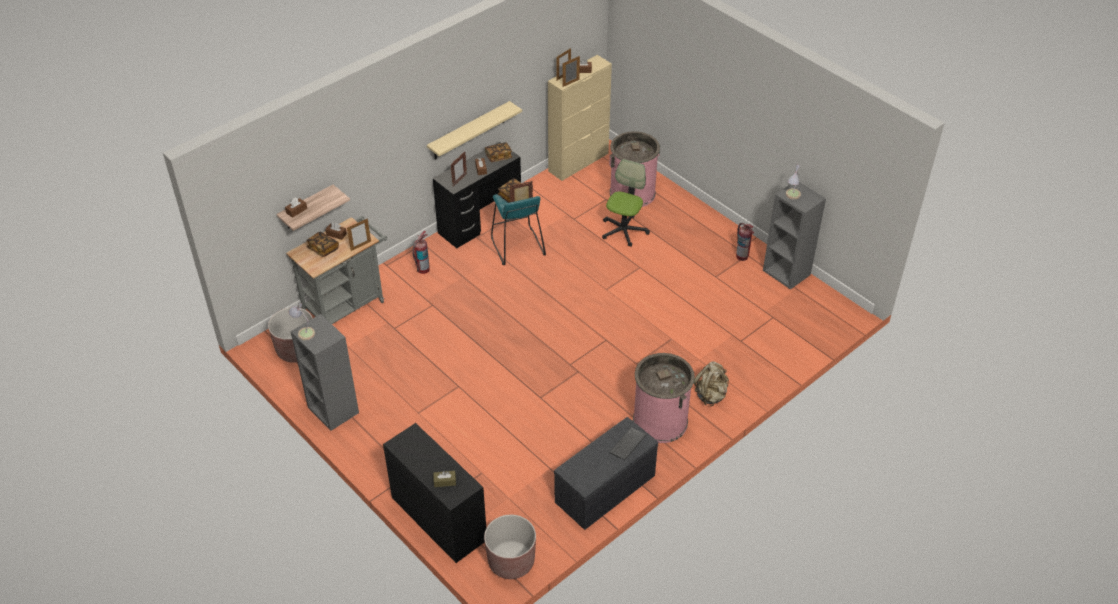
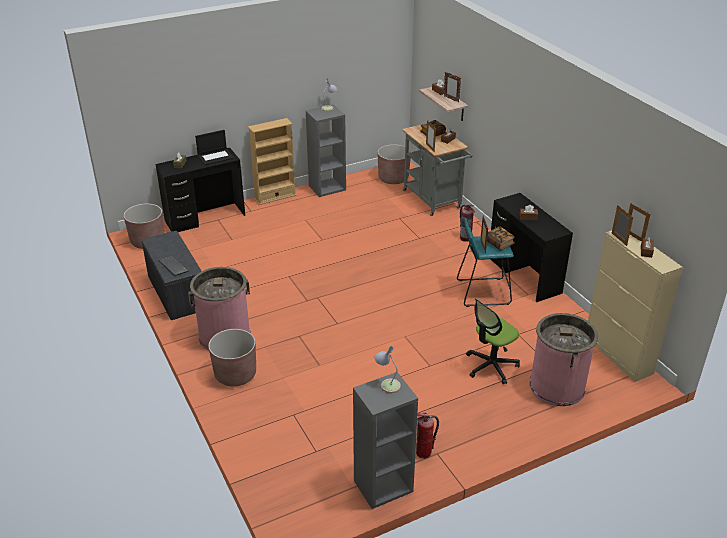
camera: 105 degrees right, 10 degrees down
beige shelf [427,101,522,160] -> none
picture frame [450,151,467,187] -> picture frame moved to [444,72,461,102]
book [485,142,512,162] -> none
office chair [602,159,650,247] -> office chair turned 105 degrees clockwise [466,299,520,384]
beige backpack [694,361,729,406] -> brown planter [208,329,256,386]
none -> laptop [195,130,234,165]
none -> beige bookcase [248,118,297,205]

